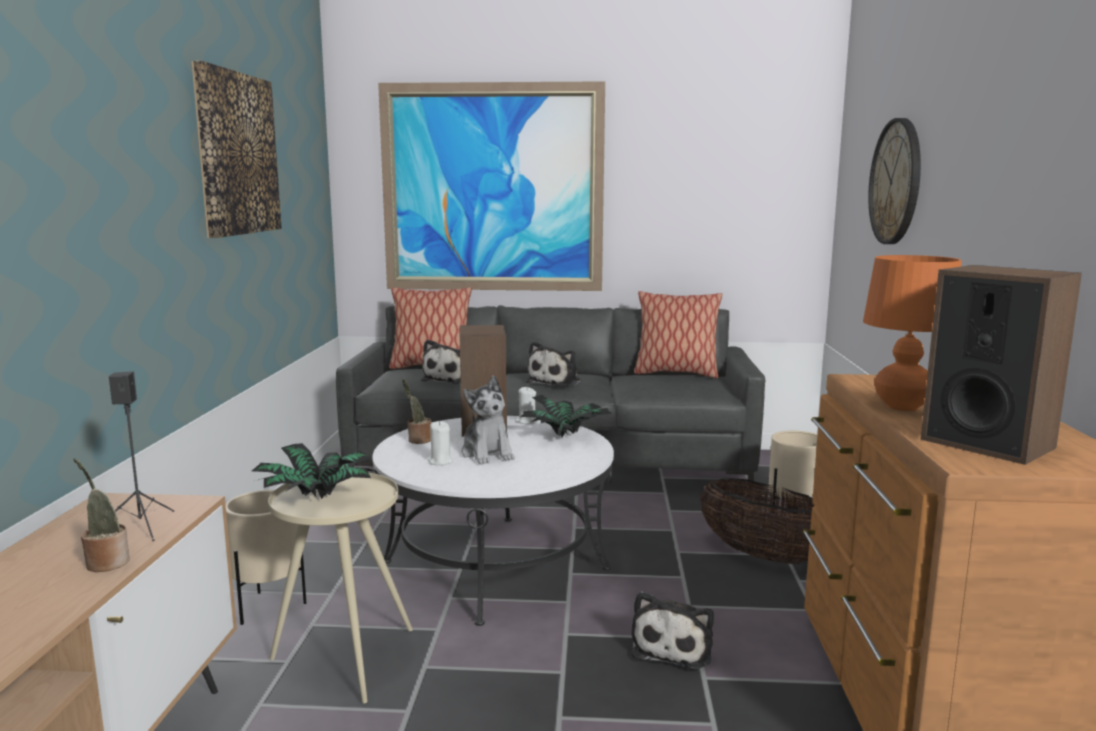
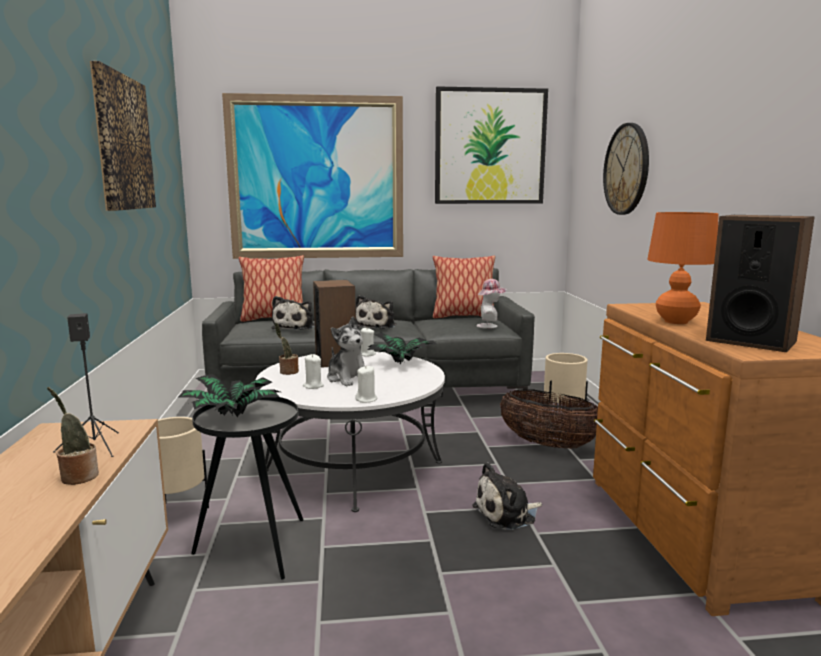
camera: 10 degrees left, 0 degrees up
beige side table [268,473,413,703] -> black side table [191,397,304,580]
plush toy [631,591,714,670] -> plush toy turned 60 degrees clockwise [472,462,542,530]
none -> white candle [355,365,378,403]
none -> picture [435,87,548,204]
none -> hat [476,279,506,329]

